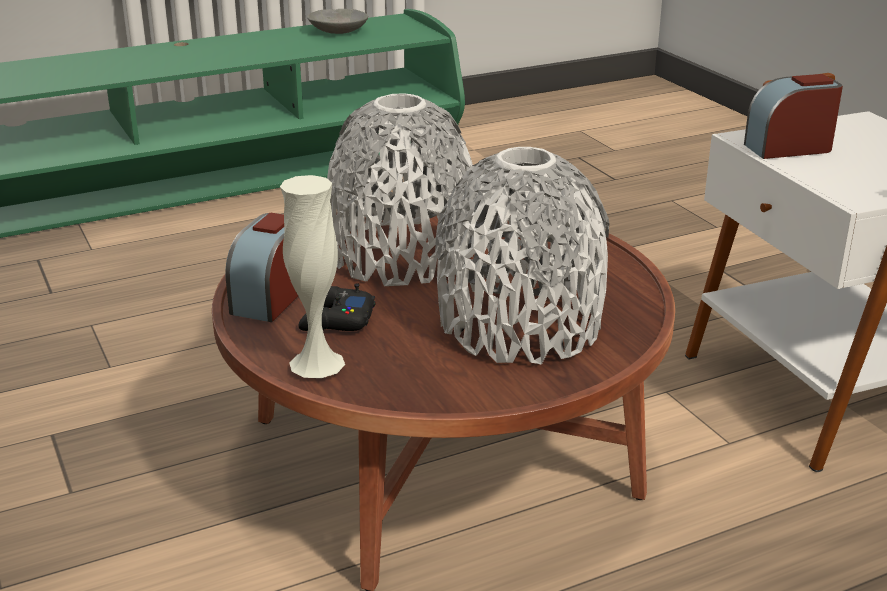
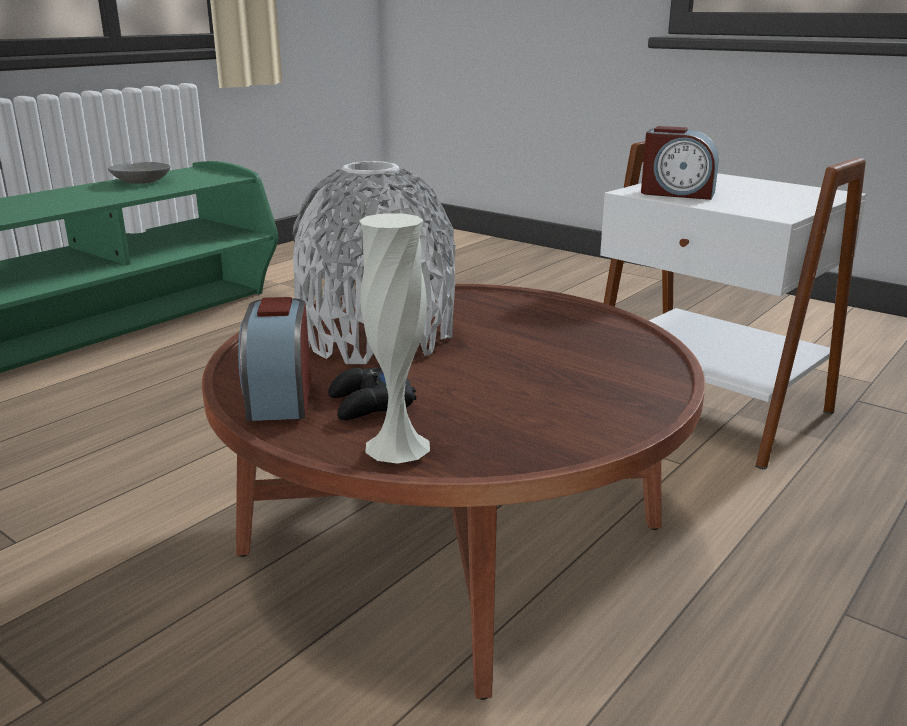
camera: 25 degrees left, 5 degrees down
grey vase [435,147,610,365] -> none
alarm clock [744,74,843,159] -> alarm clock turned 120 degrees counterclockwise [641,126,719,200]

